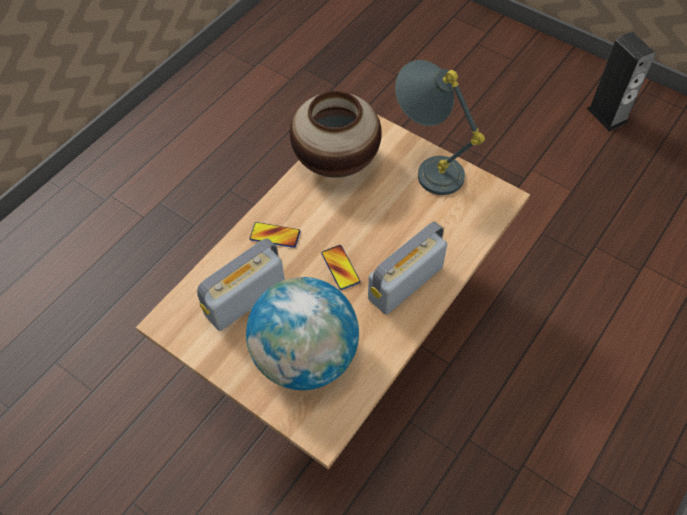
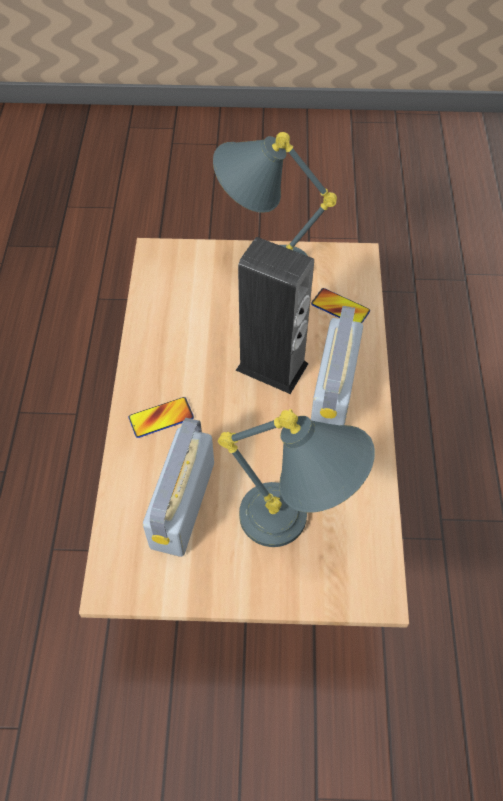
camera: 35 degrees left, 0 degrees up
globe [246,277,359,390] -> grey table lamp [218,409,375,547]
vase [290,91,382,178] -> none
phone [321,245,360,290] -> phone moved to [311,288,370,323]
speaker [587,32,656,132] -> speaker moved to [236,237,314,394]

